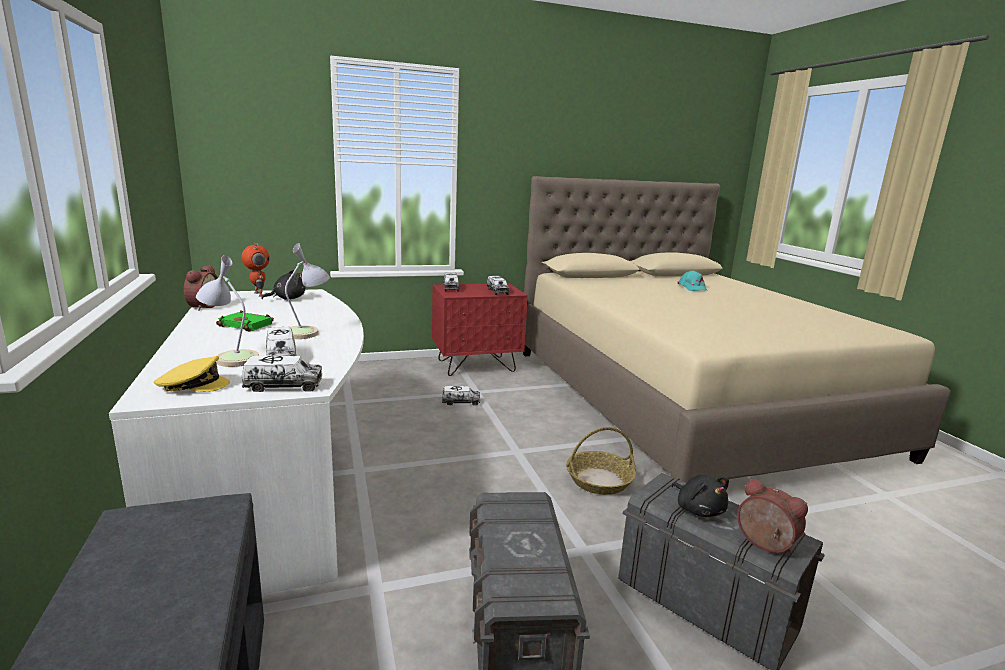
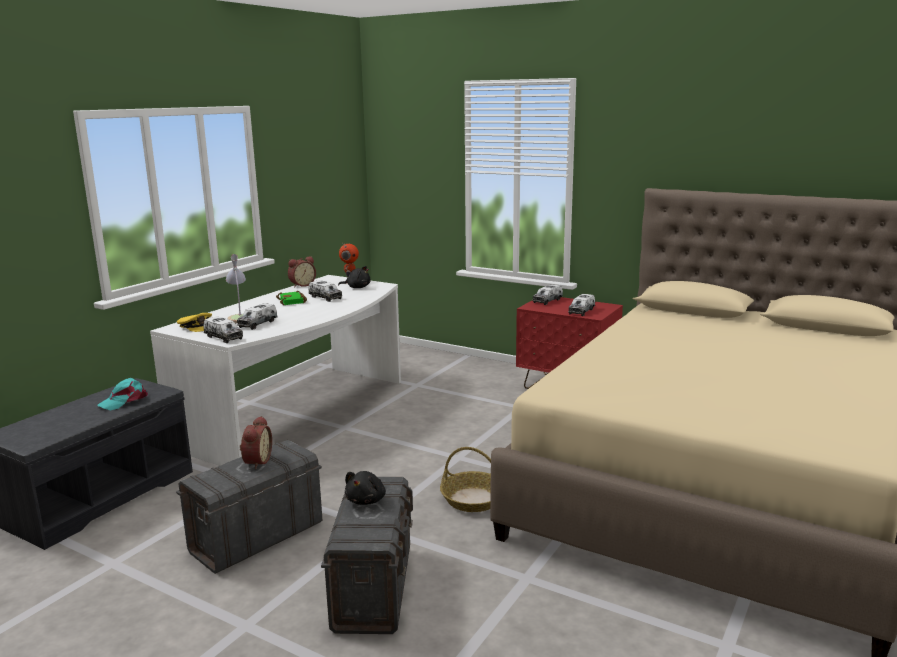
camera: 50 degrees right, 0 degrees up
table lamp [285,243,330,339] -> none
toy truck [442,386,480,405] -> toy truck moved to [308,280,342,302]
turquoise cap [677,270,708,291] -> turquoise cap moved to [97,378,148,410]
alarm clock [737,478,808,554] -> alarm clock moved to [240,416,272,469]

